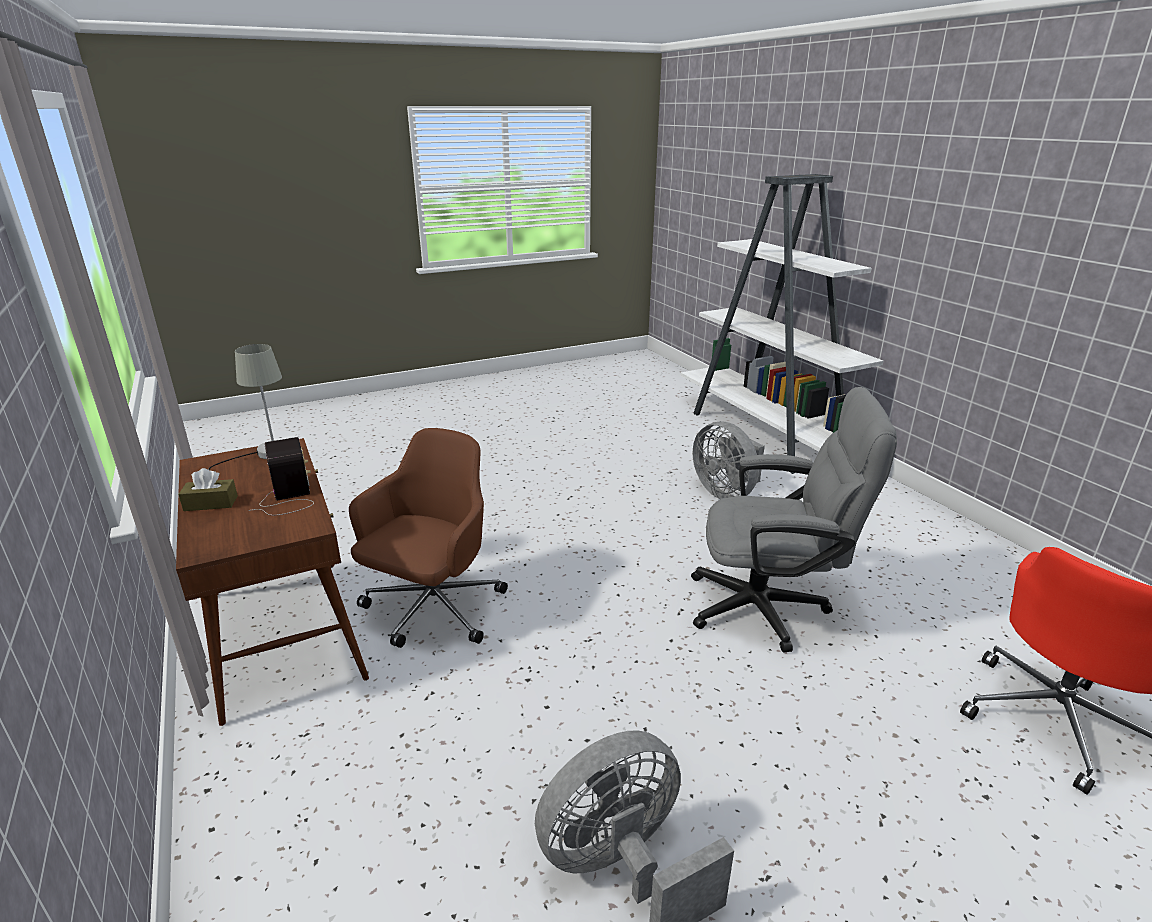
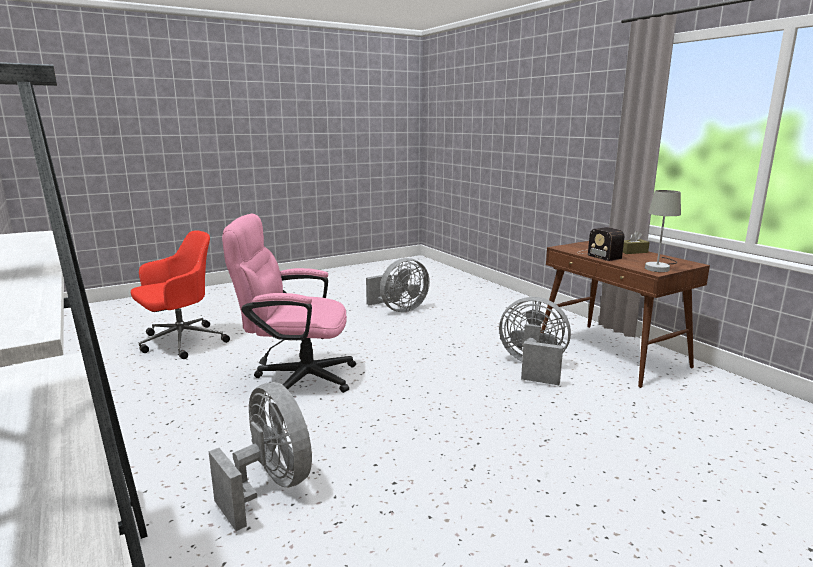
camera: 175 degrees right, 10 degrees down
brown office chair [349,428,508,648] -> grey fan [499,297,571,385]
grey office chair [691,387,897,652] -> pink office chair [222,214,356,393]

